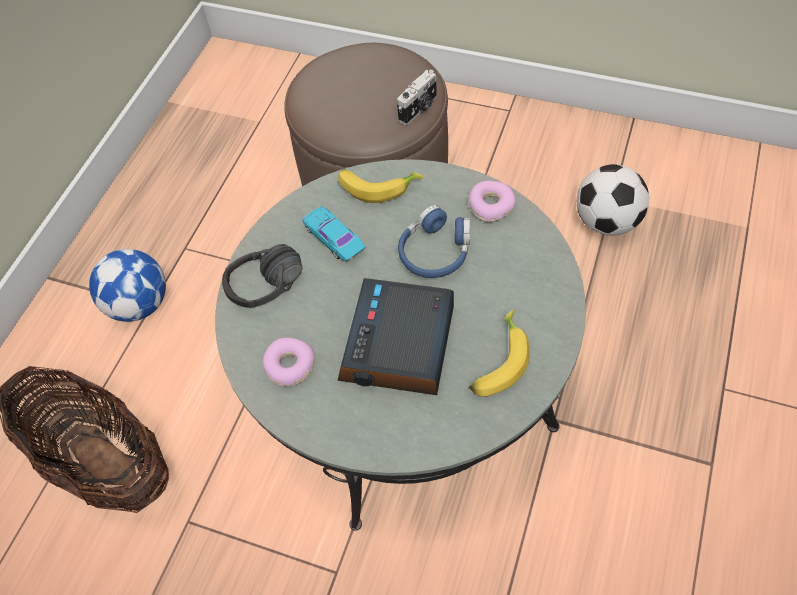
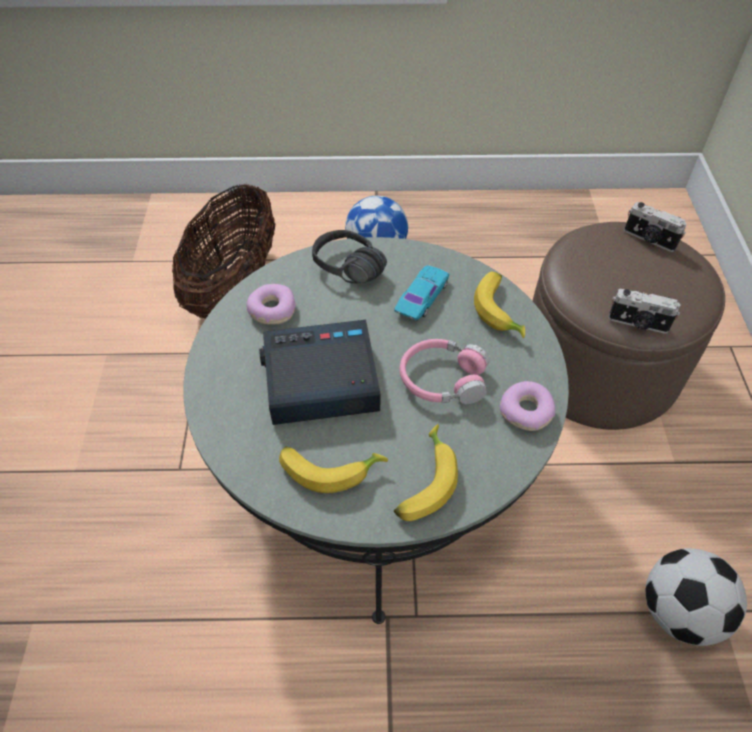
camera: 65 degrees right, 5 degrees down
blue headphones [398,205,470,278] -> pink headphones [400,339,490,404]
none -> banana [394,424,458,521]
none -> camera [624,202,687,252]

